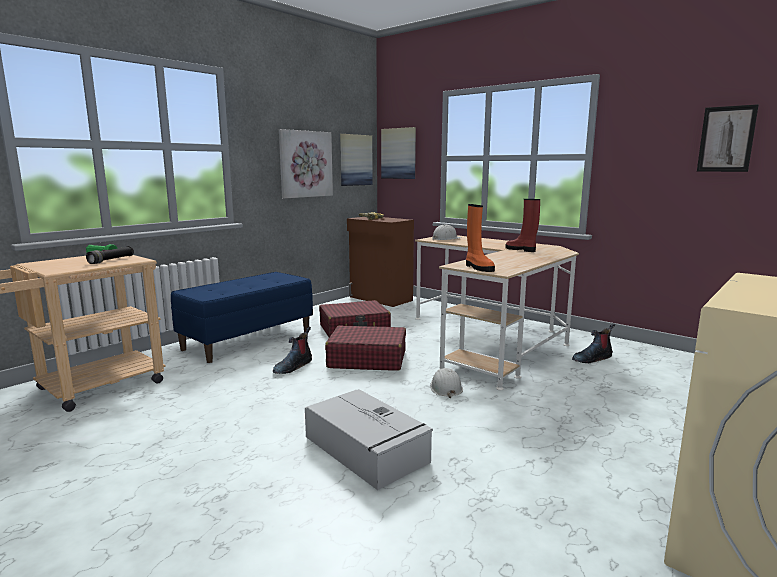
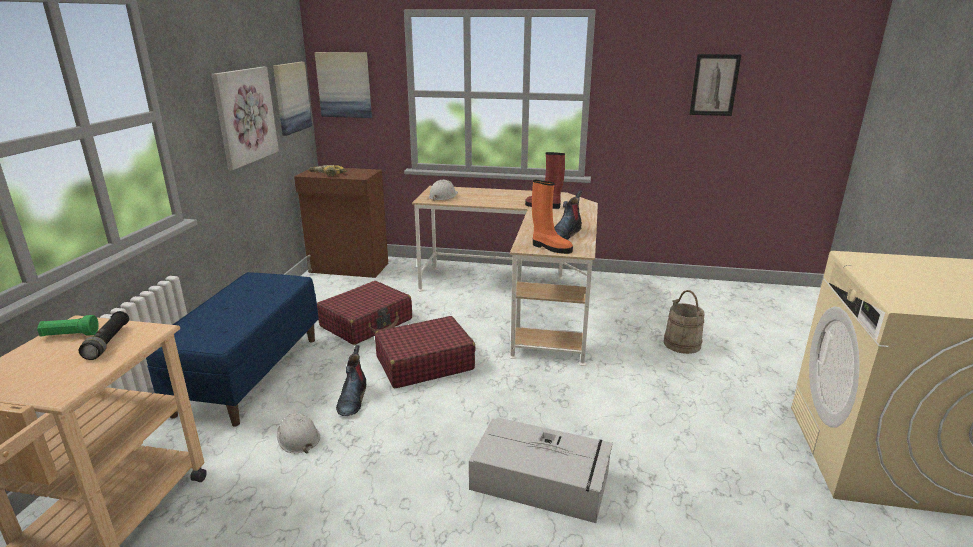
camera: 30 degrees left, 10 degrees up
white hard hat [430,368,463,398] -> white hard hat moved to [277,413,320,453]
boot [572,323,615,363] -> boot moved to [554,190,582,240]
none -> beige bucket [664,290,704,354]

